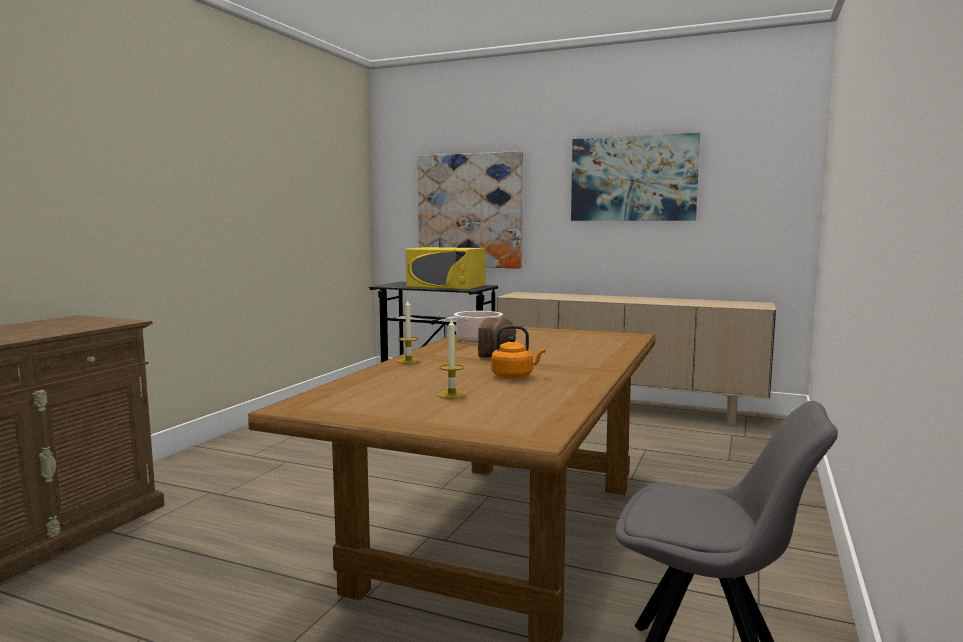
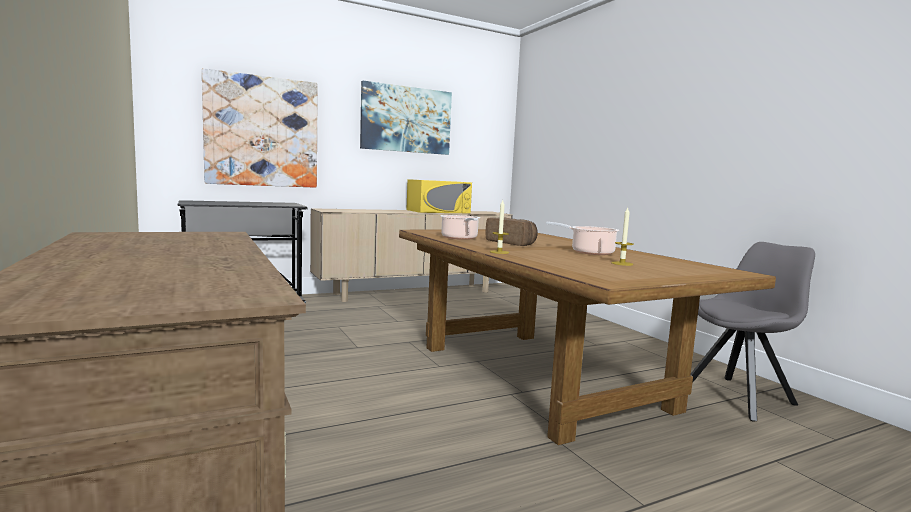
camera: 50 degrees left, 0 degrees up
yellow microwave [406,247,485,289] -> yellow microwave moved to [406,179,472,213]
orange kettle [491,325,546,379] -> cooking pot [546,222,619,255]

